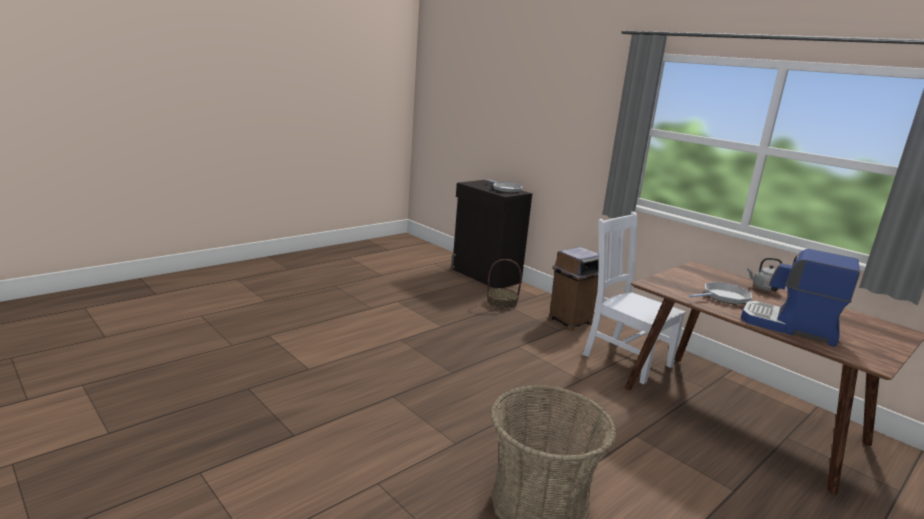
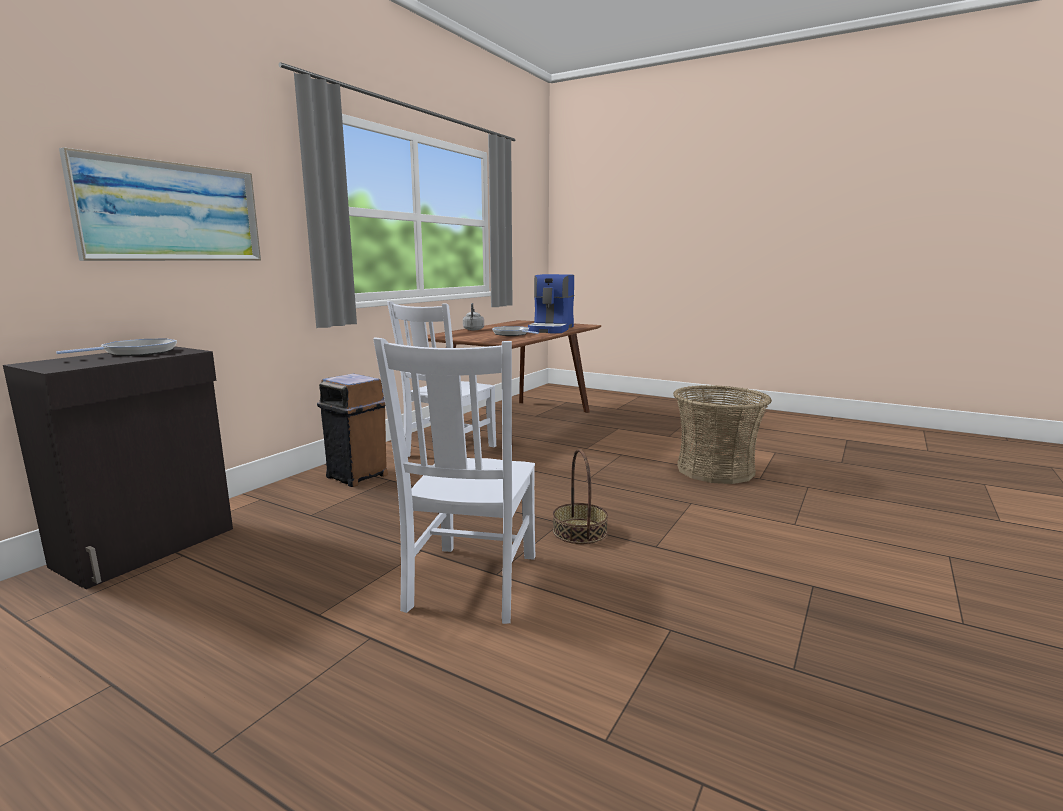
camera: 105 degrees left, 5 degrees down
basket [487,259,522,310] -> basket moved to [553,449,608,544]
none -> picture [59,147,261,261]
none -> white chair [373,338,535,624]

